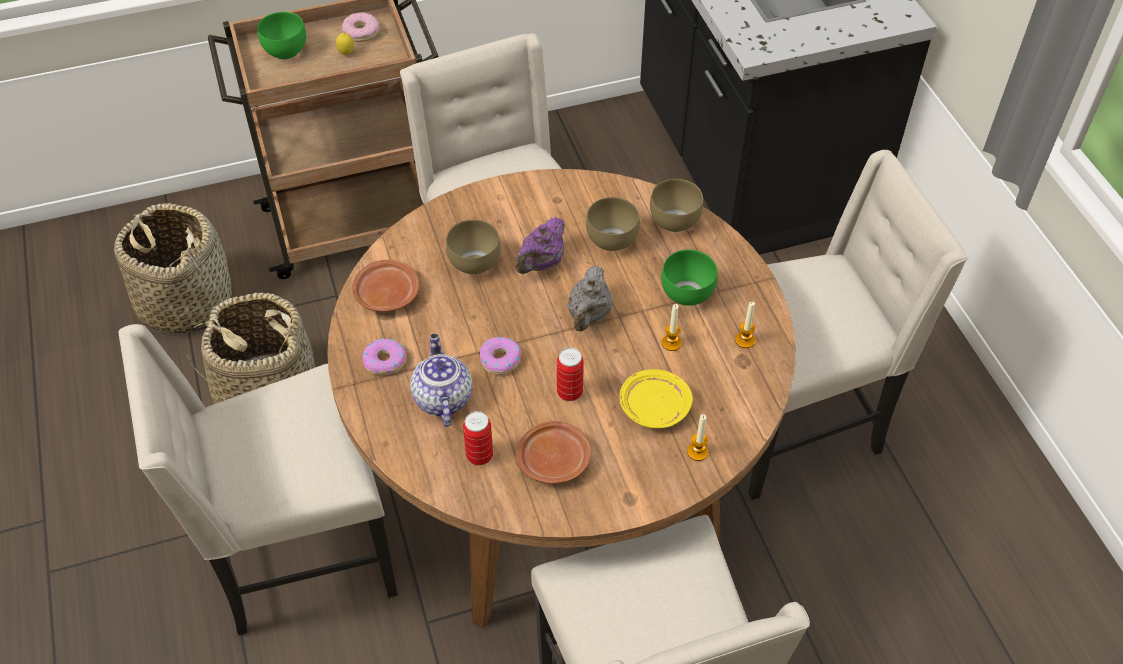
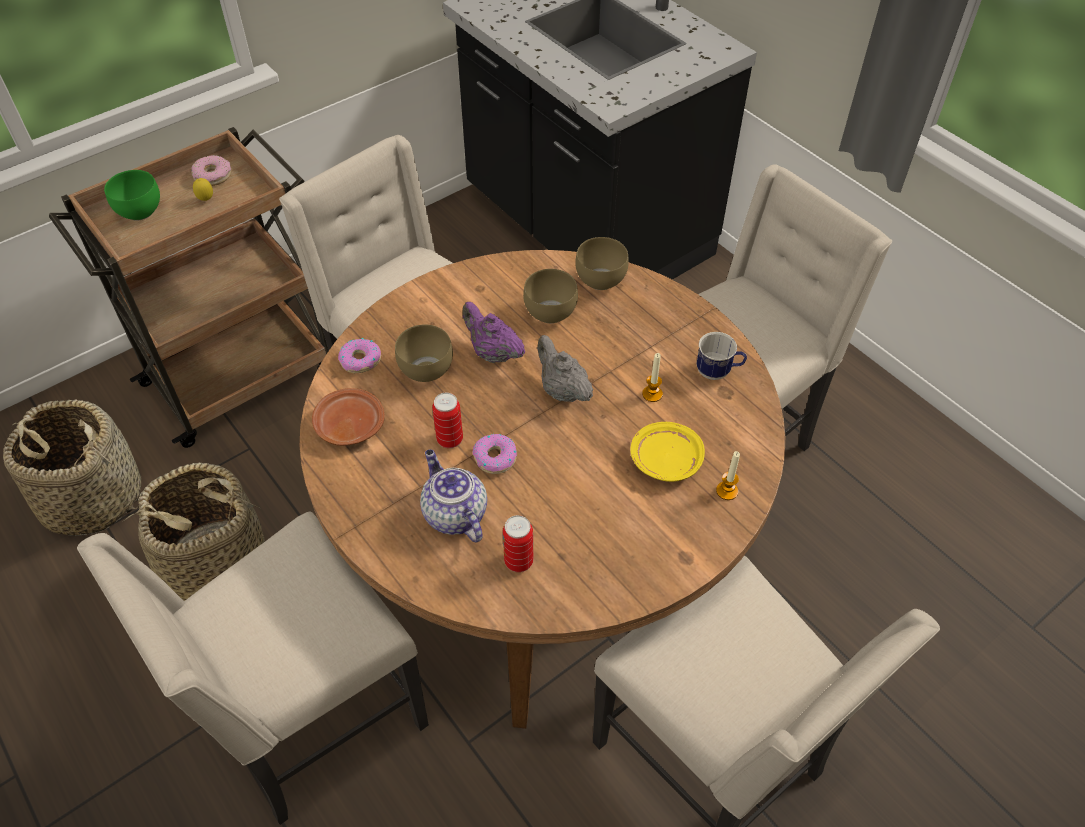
camera: 20 degrees left, 0 degrees up
donut [362,338,406,375] -> donut moved to [338,338,381,373]
purple teapot [515,217,565,274] -> purple teapot turned 120 degrees clockwise [462,302,525,363]
brown plate [516,421,591,484] -> none
can [557,348,584,401] -> can moved to [432,393,463,448]
grey teapot [567,266,612,332] -> grey teapot turned 150 degrees clockwise [537,335,593,402]
green bowl [661,250,718,306] -> none
candle [735,302,755,348] -> mug [696,332,747,380]

